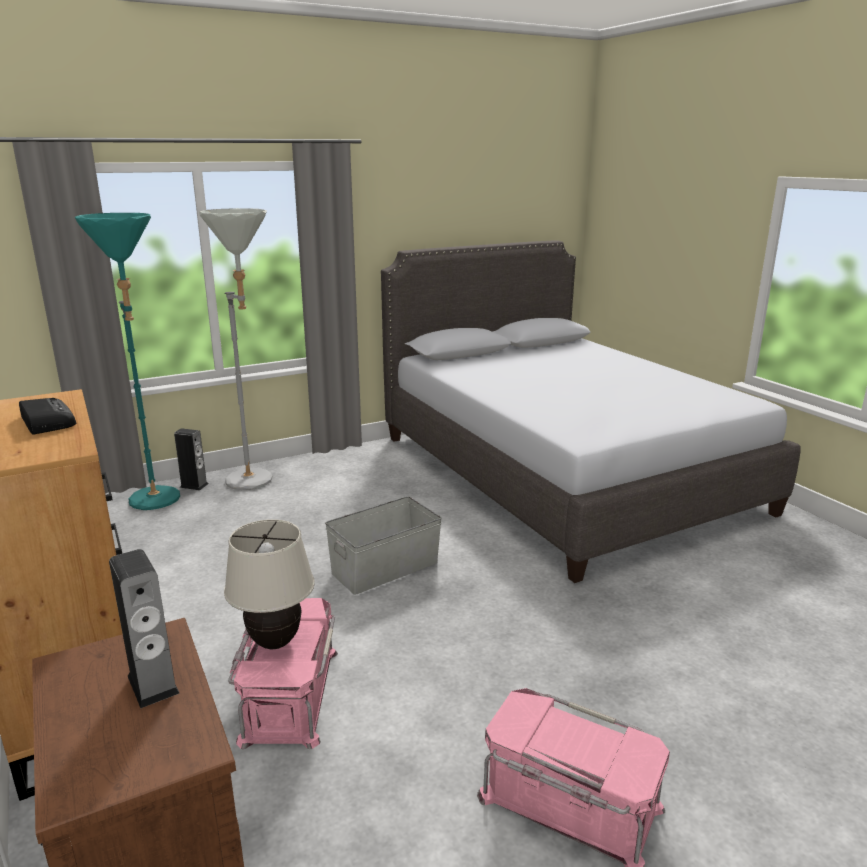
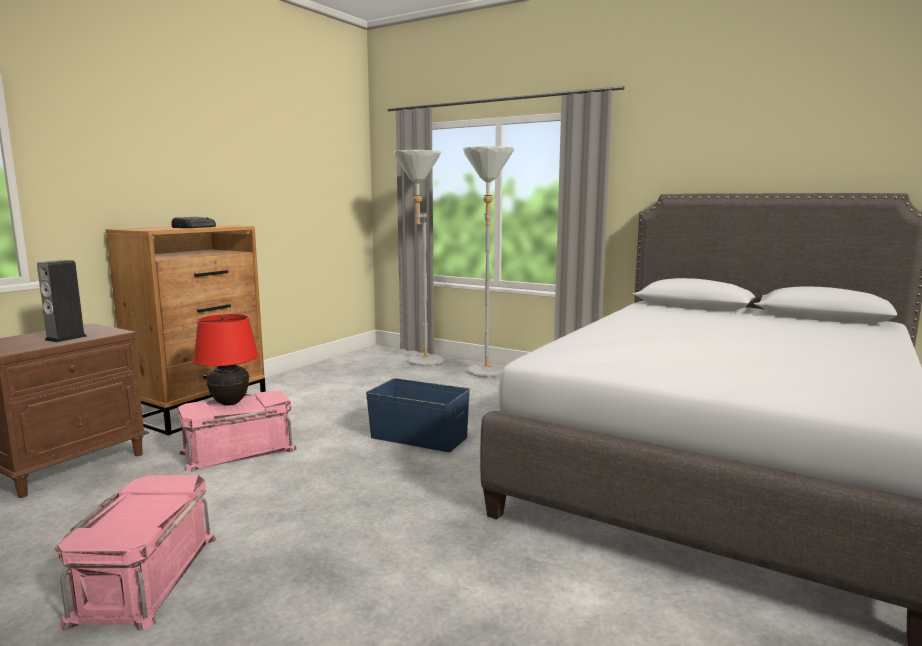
camera: 60 degrees right, 10 degrees down
turquoise floor lamp [75,213,180,510] -> grey floor lamp [393,150,444,366]
speaker [174,428,208,490] -> none
beige table lamp [224,519,315,649] -> red table lamp [193,314,259,406]
grey storage box [325,496,442,595] -> blue storage box [366,378,470,452]

